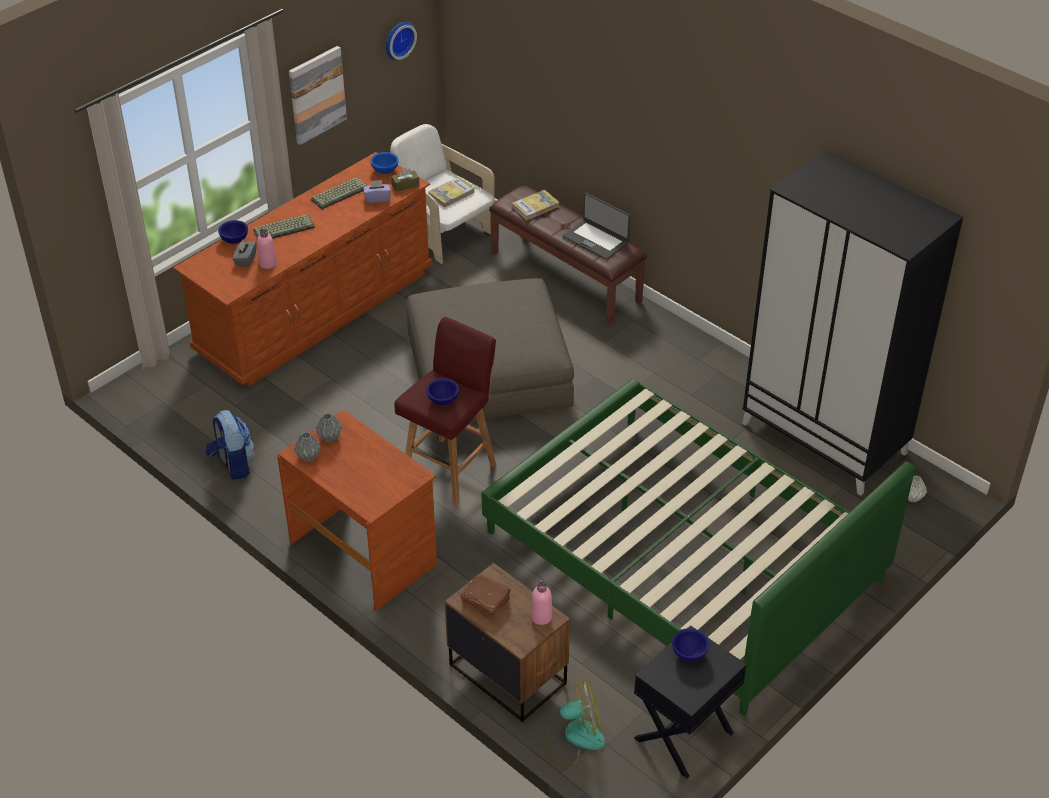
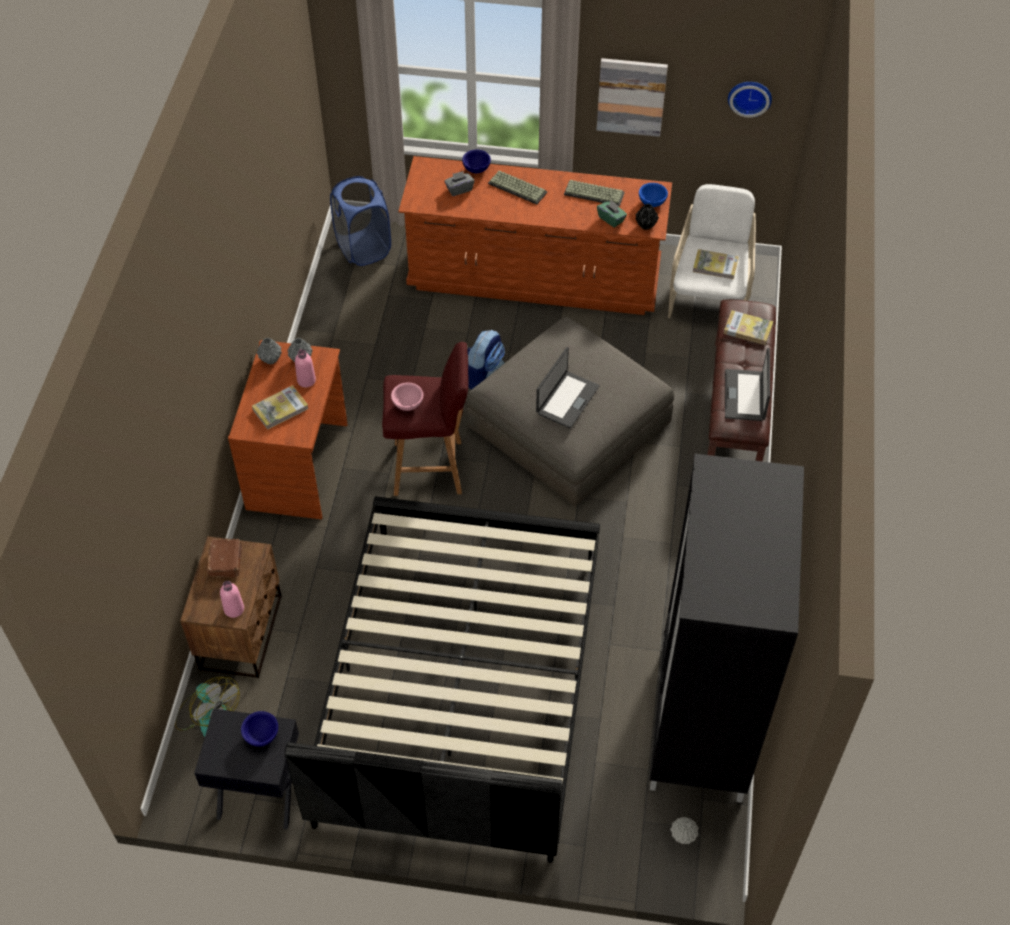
camera: 55 degrees right, 10 degrees up
backpack [206,410,255,480] -> backpack moved to [467,330,505,390]
pink bottle [257,229,277,269] -> pink bottle moved to [295,349,316,387]
purple tissue box [363,180,391,203] -> green tissue box [597,200,627,228]
brown tissue box [391,168,420,192] -> black vase [635,204,659,230]
blue bowl [426,378,459,405] -> pink bowl [391,383,423,411]
green bed [481,379,915,716] -> black bed [285,496,600,863]
none -> book [252,385,309,430]
none -> blue laundry basket [330,176,391,266]
none -> laptop [536,347,600,428]

